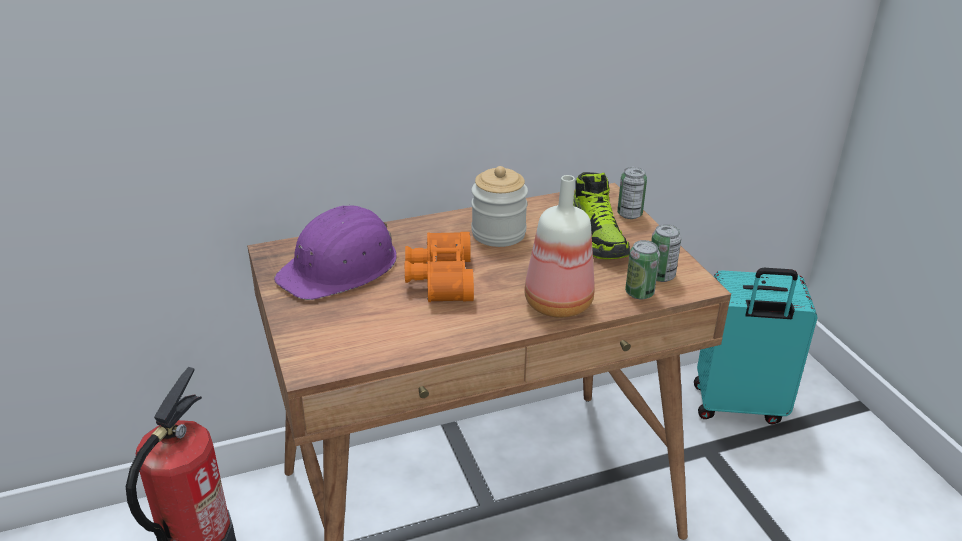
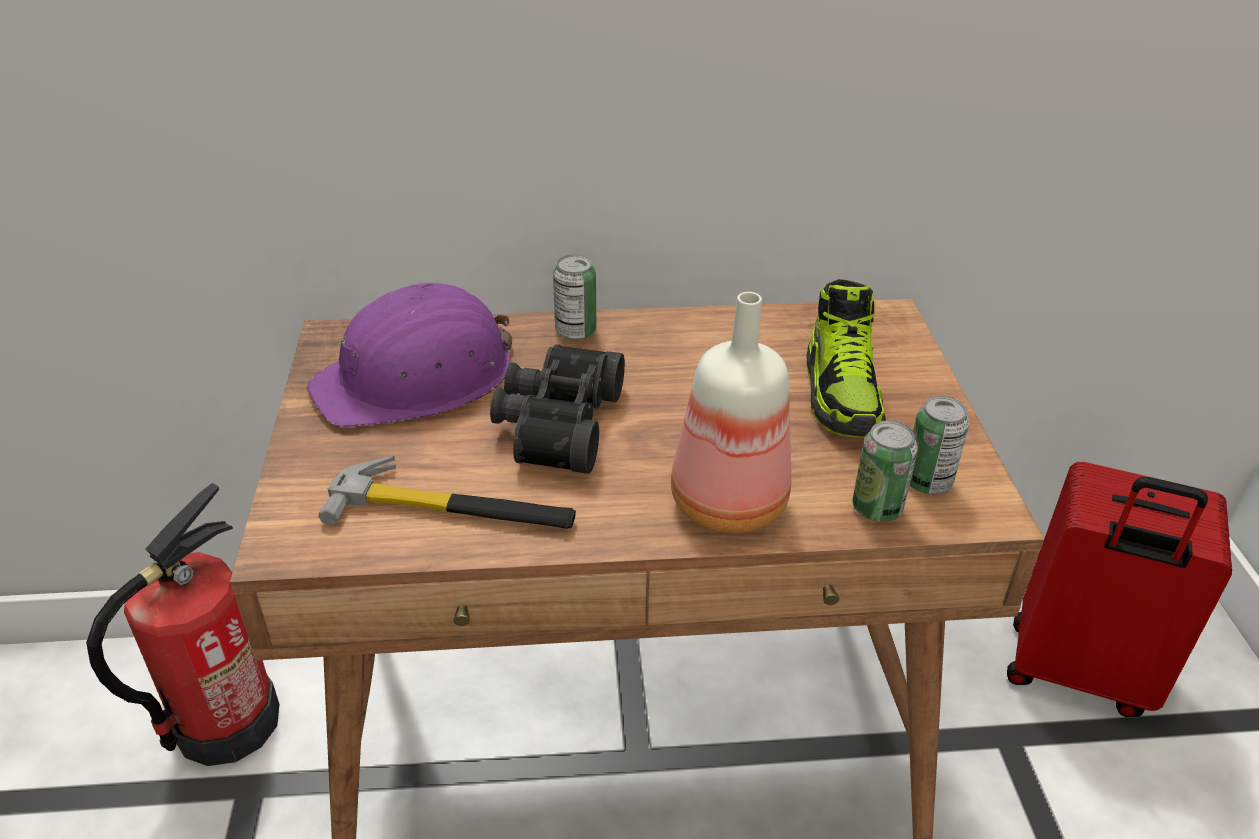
camera: 15 degrees right, 5 degrees up
orange binoculars [405,232,474,302] -> black binoculars [490,344,625,474]
jar [471,166,528,247] -> none
can [617,167,647,219] -> can moved to [553,254,596,340]
turquoise suitcase [694,268,818,425] -> red suitcase [1007,462,1232,717]
none -> hammer [318,456,576,529]

